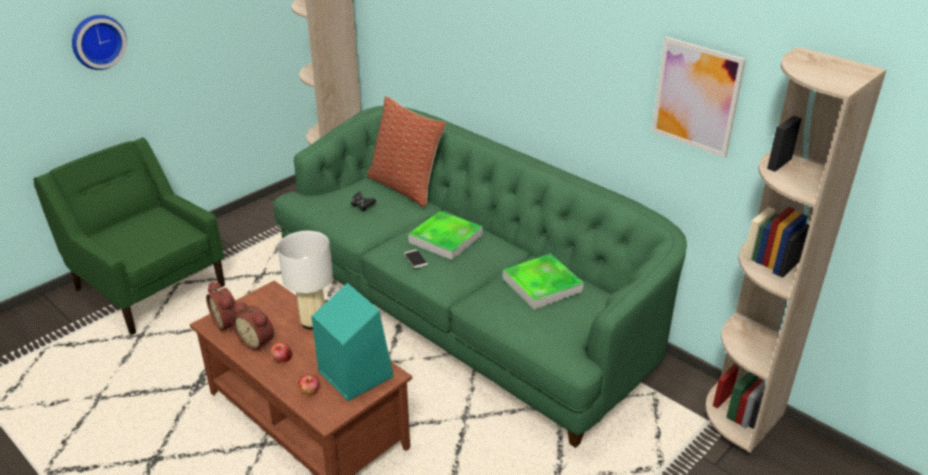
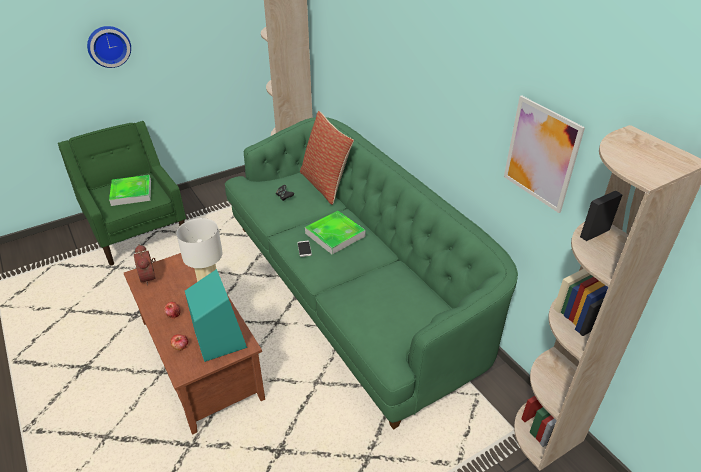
camera: 15 degrees right, 5 degrees up
alarm clock [232,302,274,351] -> none
tray [503,254,583,310] -> tray moved to [109,175,151,206]

